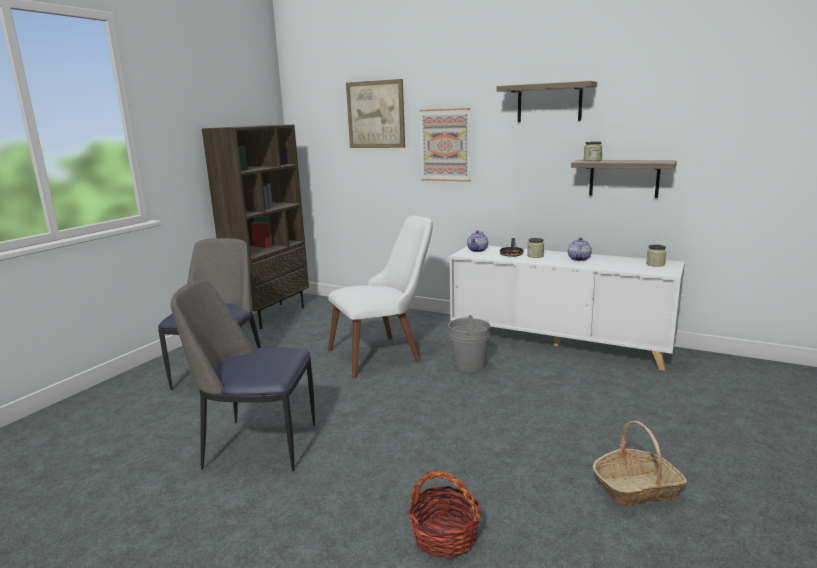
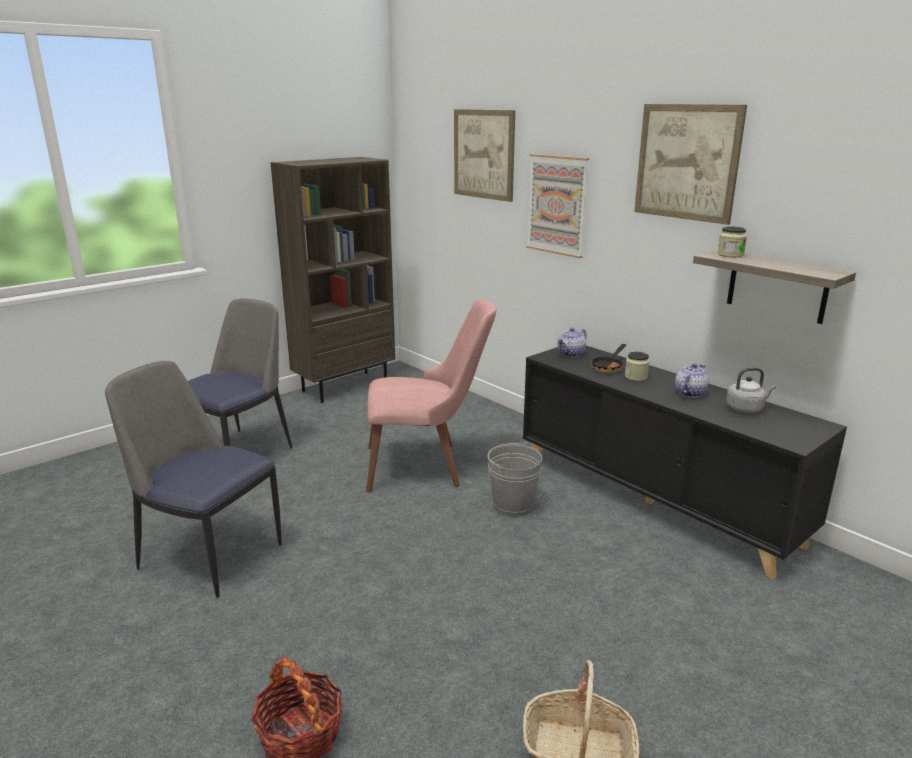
camera: 20 degrees right, 5 degrees up
white chair [328,216,433,379] -> pink chair [366,299,496,493]
white cabinet [449,246,685,371] -> black cabinet [523,346,847,580]
shelf [496,81,597,122] -> picture [634,104,747,225]
jar [646,245,666,267] -> none
none -> grey kettle [726,368,776,413]

